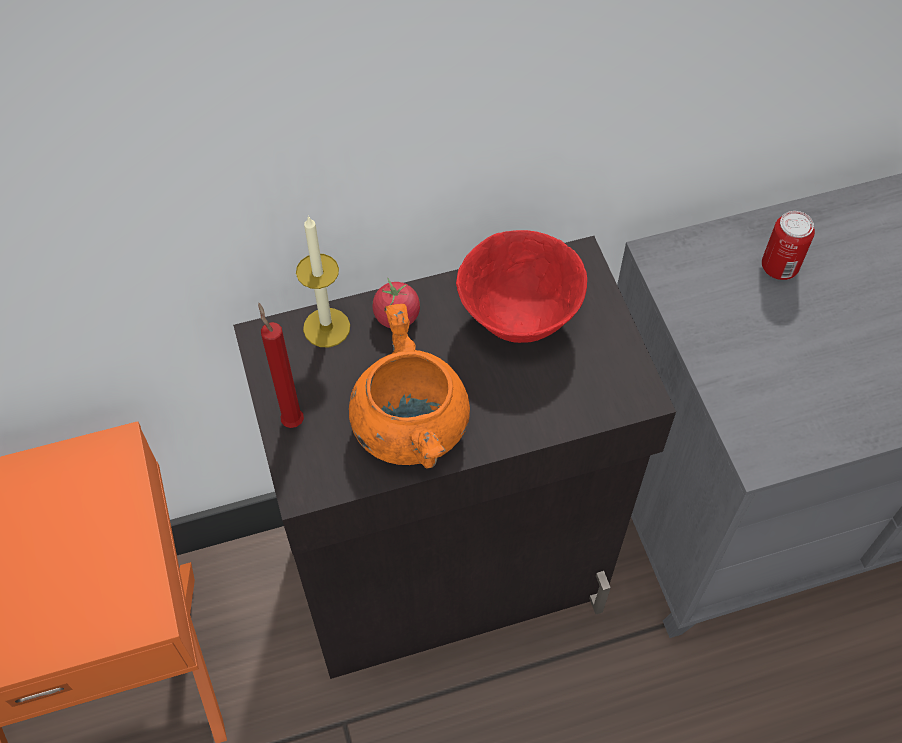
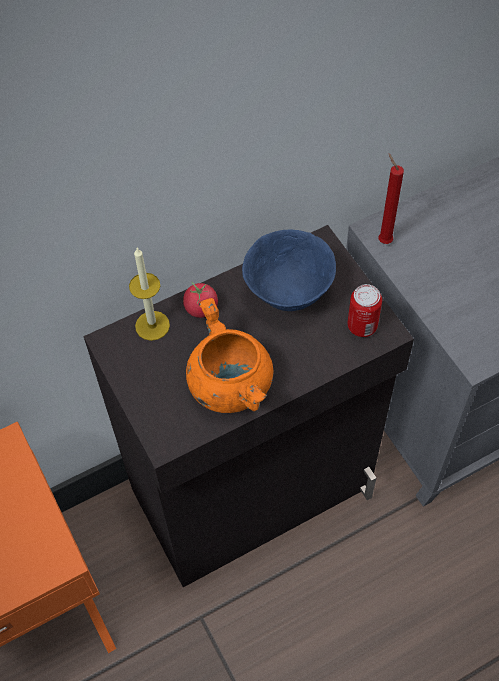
camera: 10 degrees left, 0 degrees up
red candle [258,303,304,428] -> red candle moved to [378,153,404,244]
red bowl [456,230,587,343] -> blue bowl [242,230,336,311]
can [762,211,815,280] -> can moved to [348,284,382,337]

